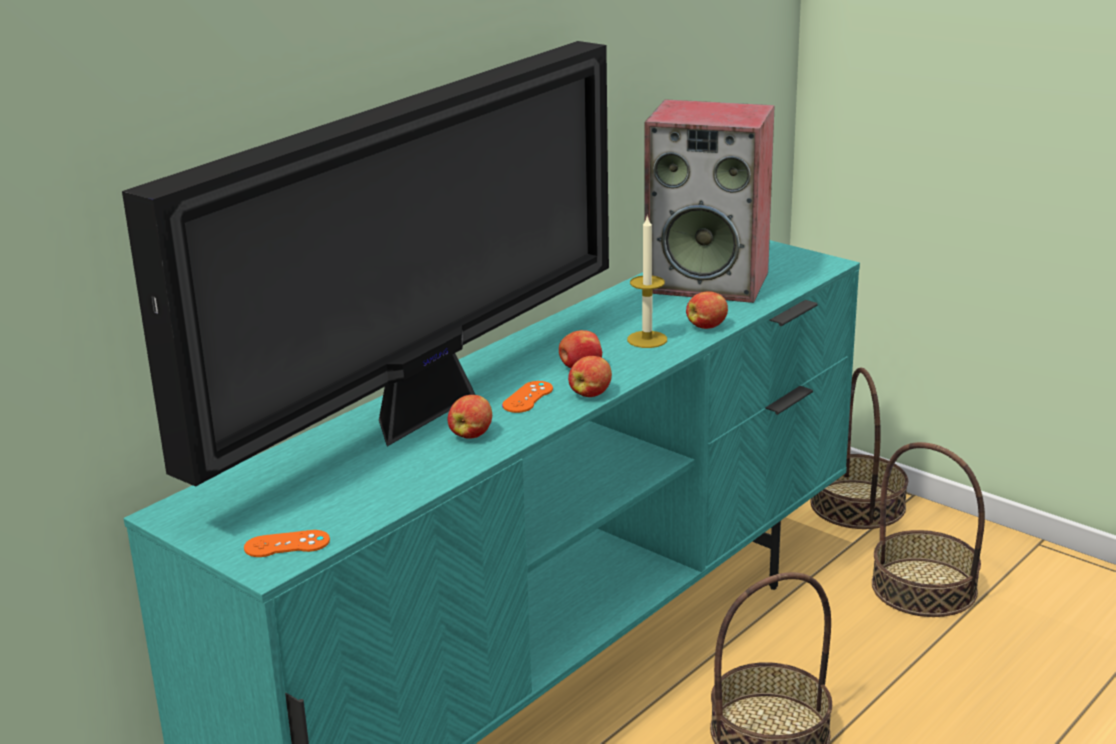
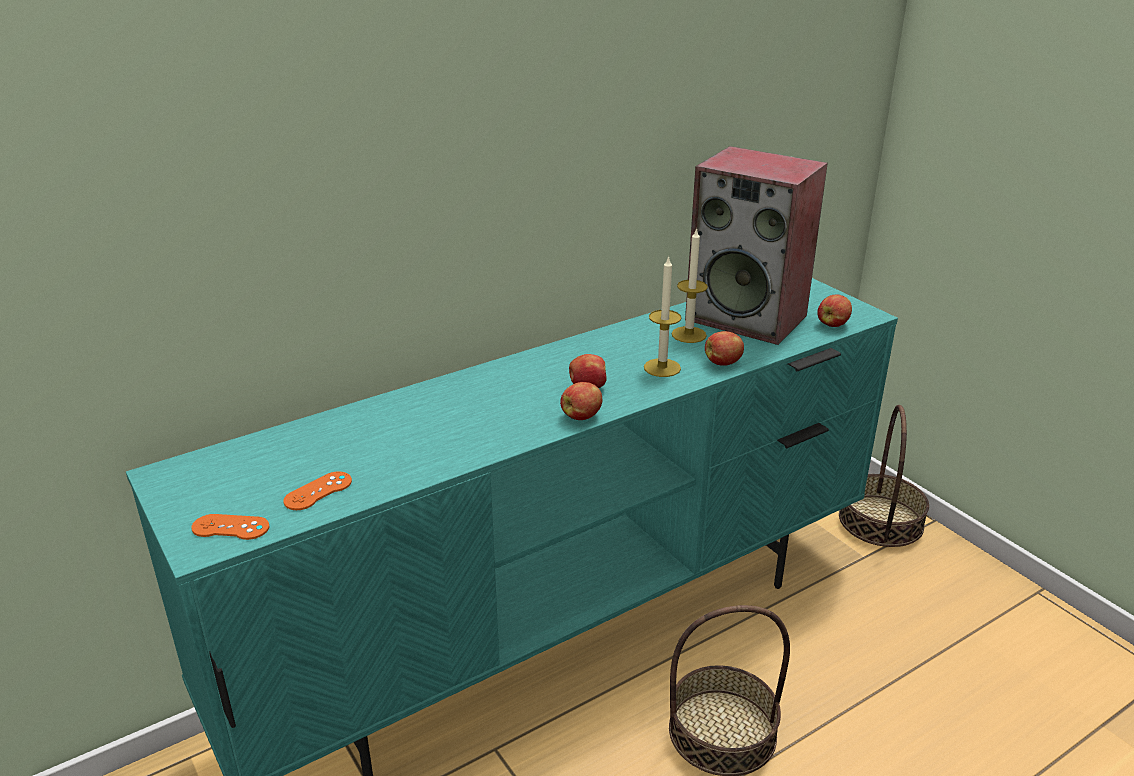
camera: 15 degrees right, 5 degrees up
television [122,41,609,487] -> none
apple [448,395,492,439] -> apple moved to [817,295,852,327]
orange game controller [502,381,553,413] -> orange game controller moved to [283,471,352,510]
basket [872,442,985,617] -> none
none -> candle [672,228,708,343]

